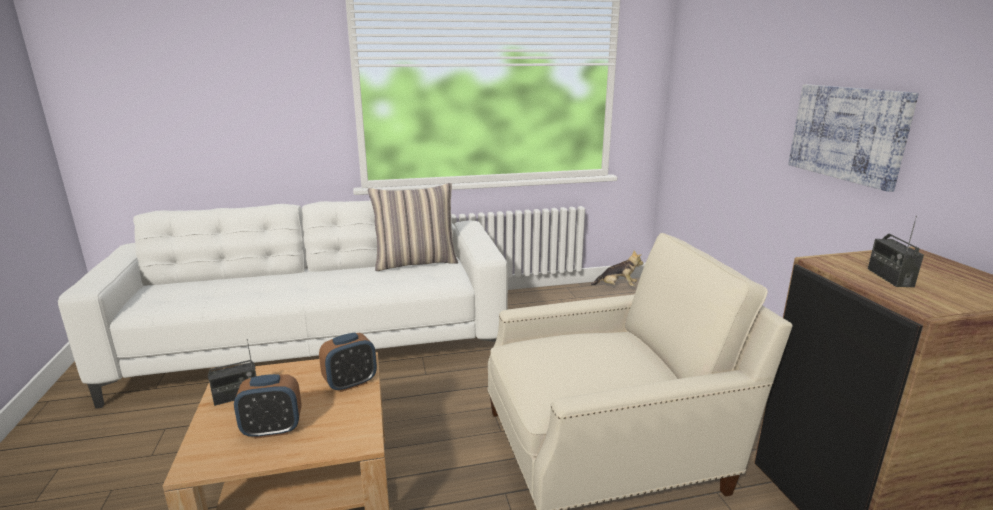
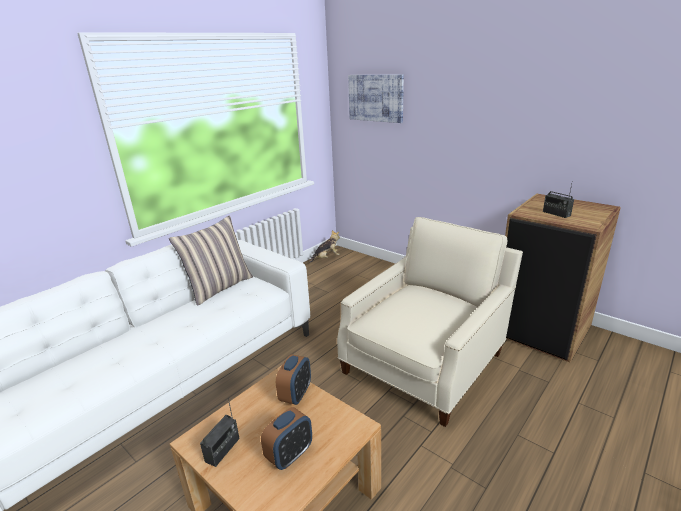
camera: 35 degrees left, 5 degrees up
picture [788,84,919,192] -> picture moved to [348,74,404,123]

